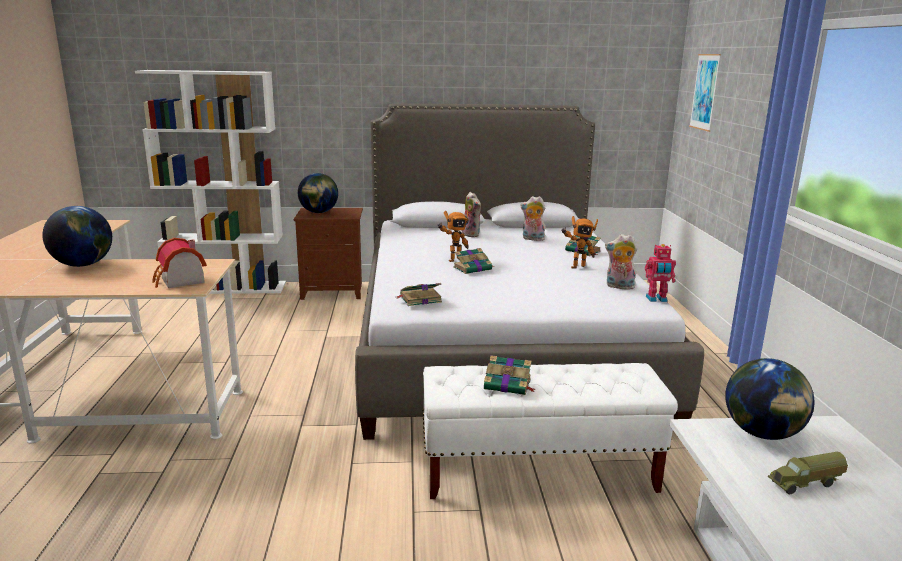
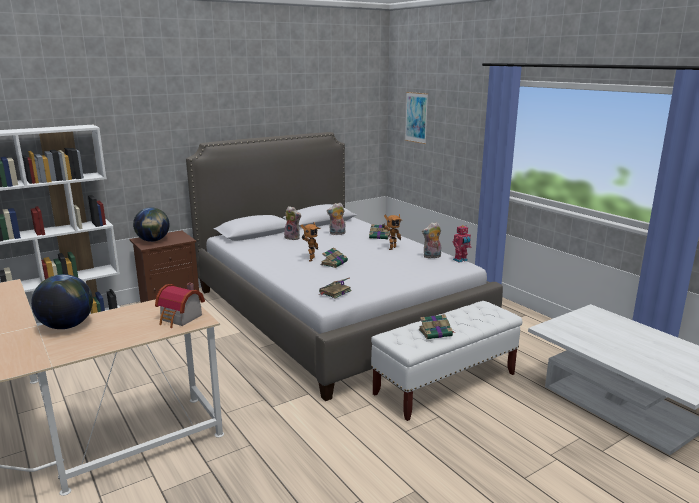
camera: 30 degrees left, 0 degrees up
globe [725,358,814,440] -> none
toy truck [768,452,848,494] -> none

